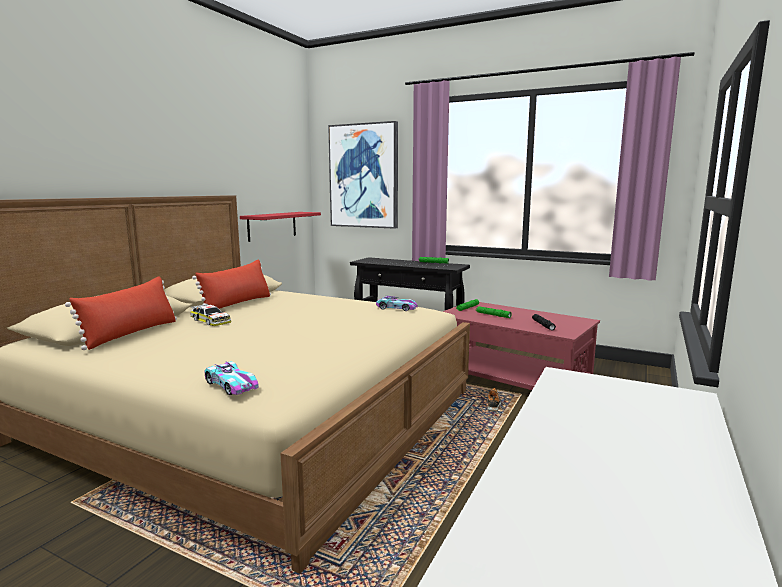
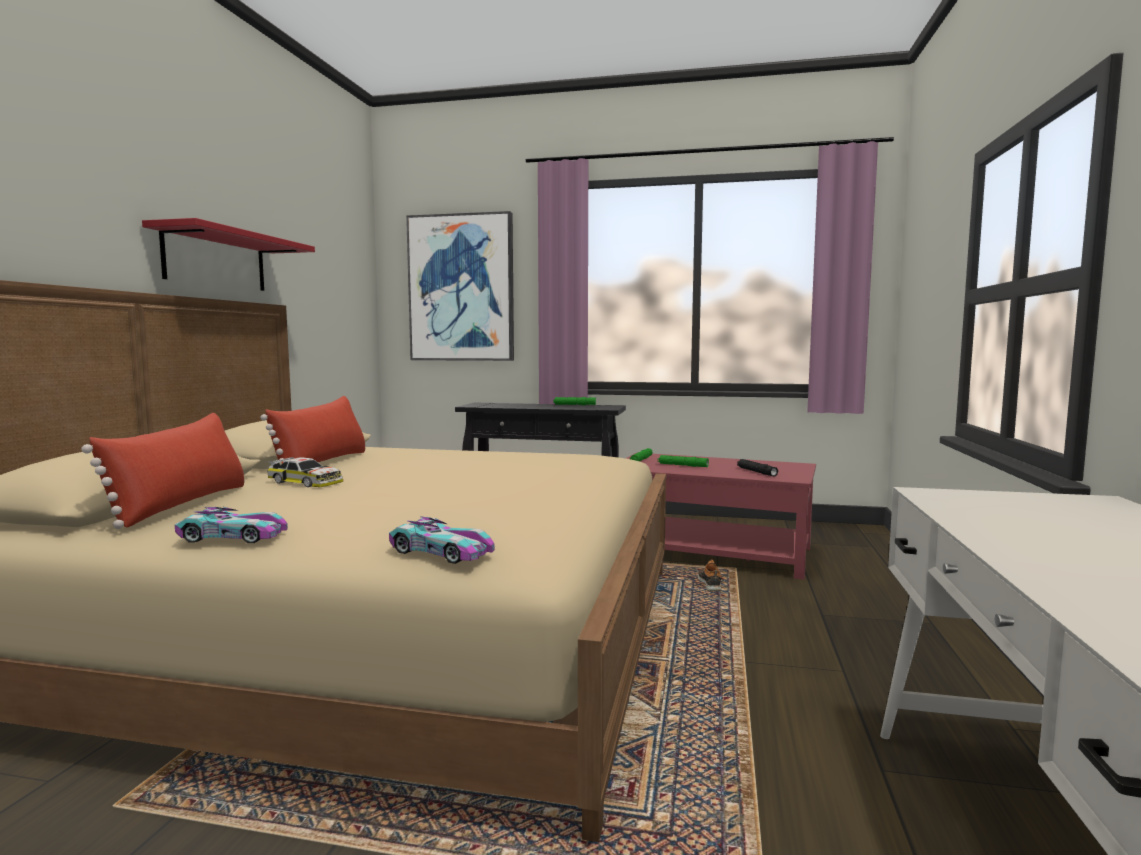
camera: 15 degrees left, 5 degrees down
red shelf [240,212,321,242] -> red shelf moved to [142,218,315,291]
toy car [376,296,417,311] -> toy car moved to [175,507,288,543]

